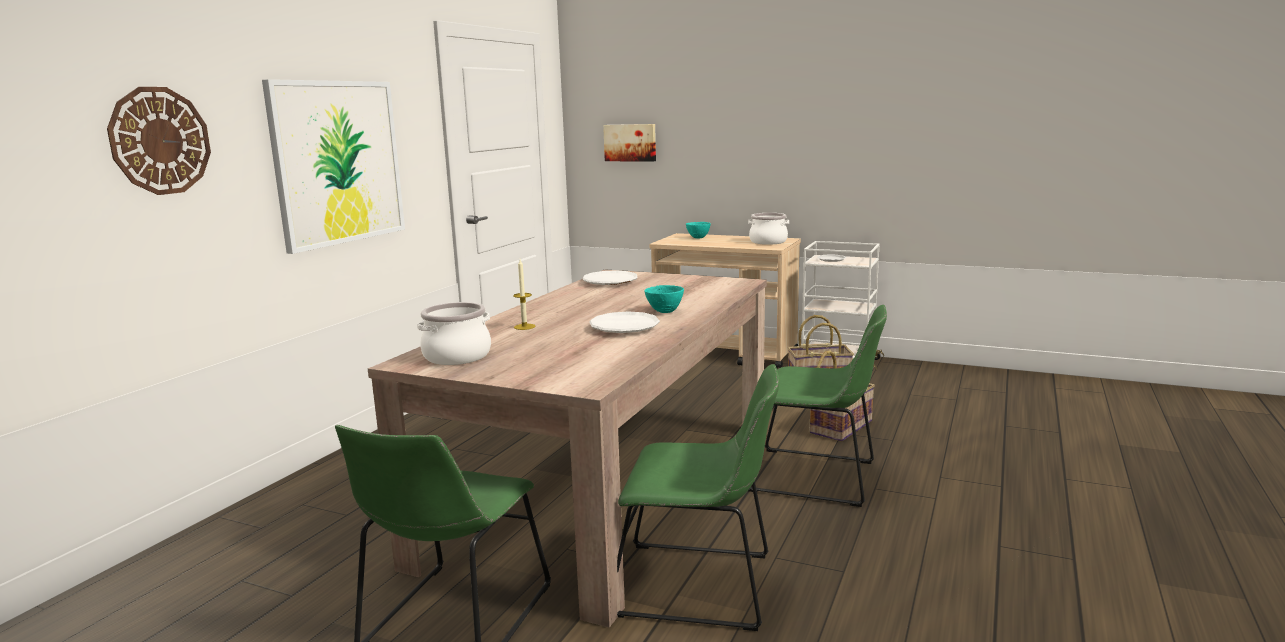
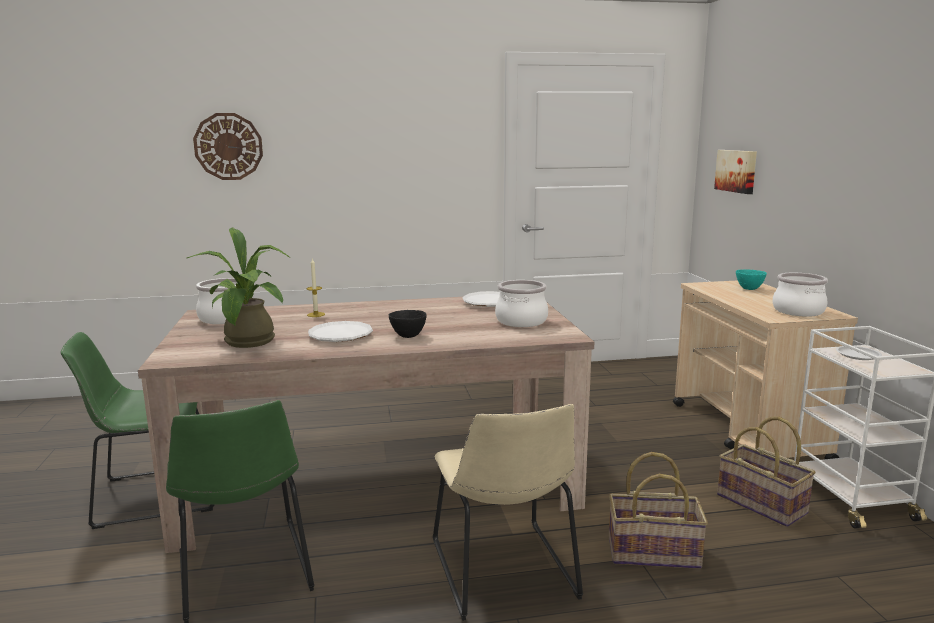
camera: 55 degrees right, 0 degrees up
picture [262,79,405,254] -> none
turquoise bowl [644,285,684,313] -> black bowl [389,310,427,338]
green chair [748,305,887,507] -> beige chair [433,404,583,621]
none -> potted plant [187,227,290,348]
none -> cooking pot [495,280,548,327]

